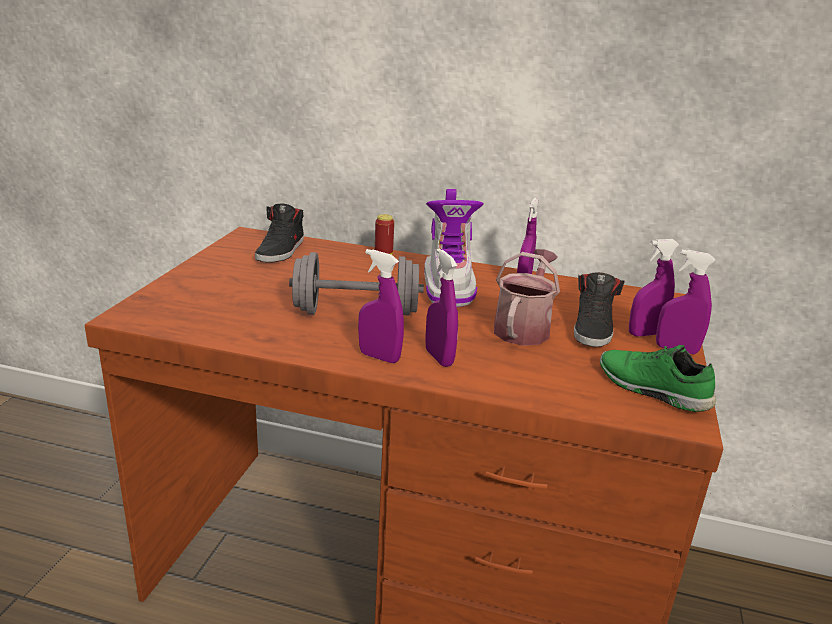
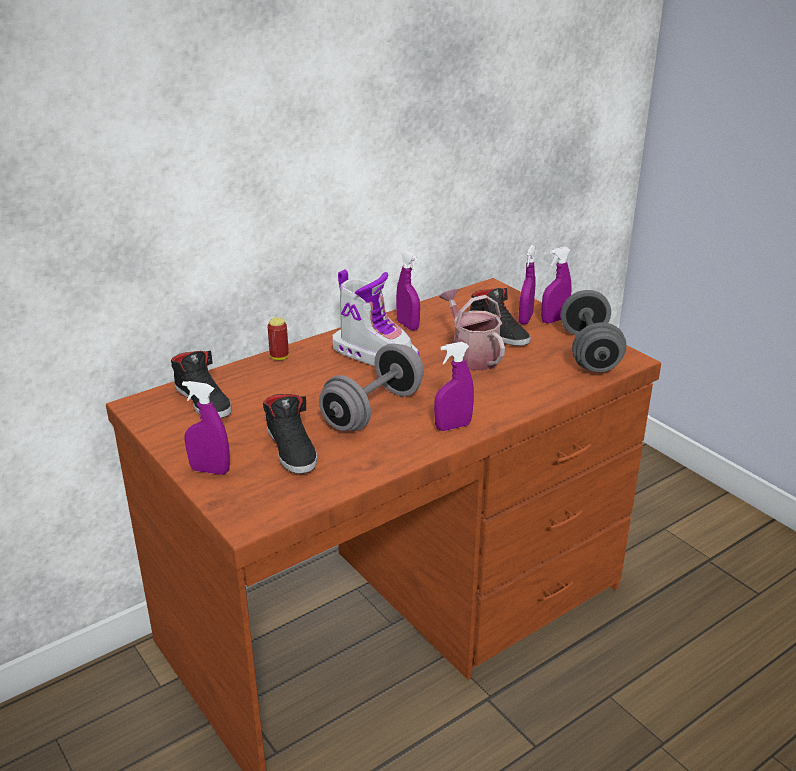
camera: 50 degrees left, 5 degrees up
purple spray bottle [425,248,458,367] -> purple spray bottle moved to [182,381,230,475]
green shoe [600,345,716,412] -> grey dumbbell [561,290,627,372]
none -> black shoe [263,394,317,474]

